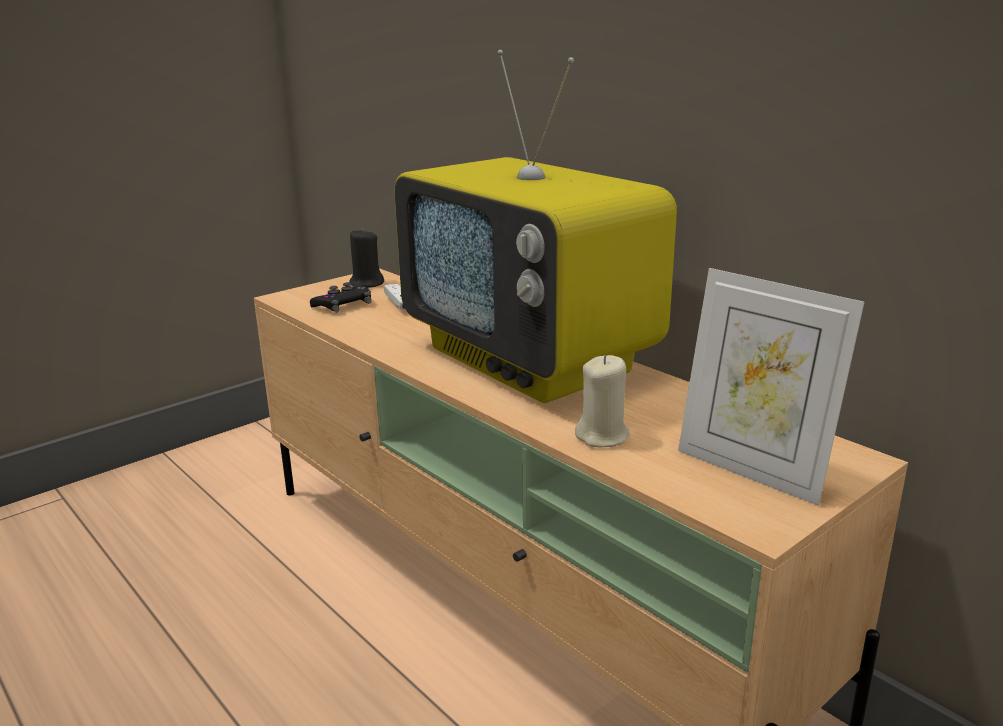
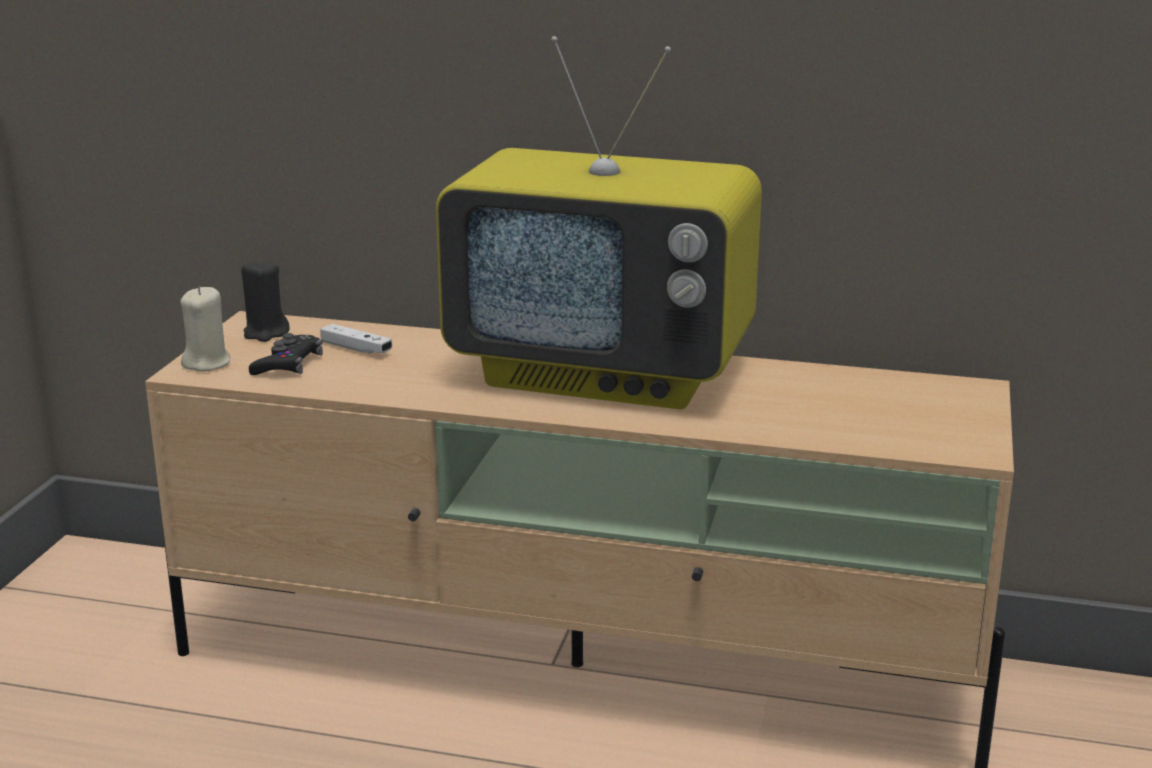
camera: 35 degrees left, 0 degrees up
beige candle [575,355,630,447] -> beige candle moved to [180,287,230,372]
picture frame [678,268,864,506] -> none

